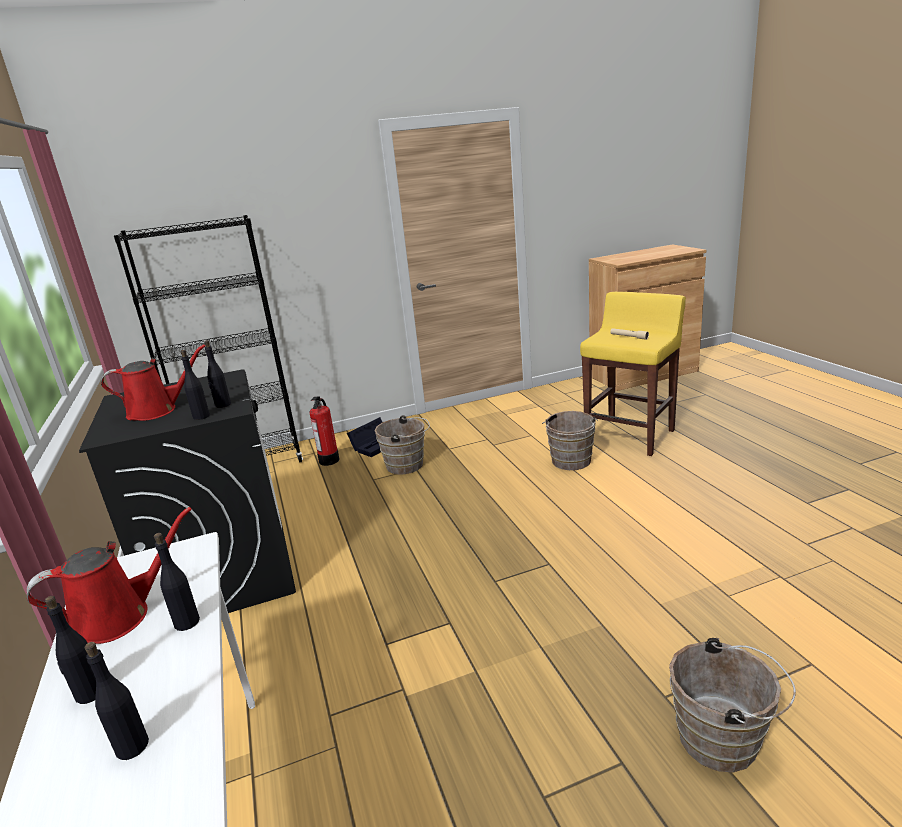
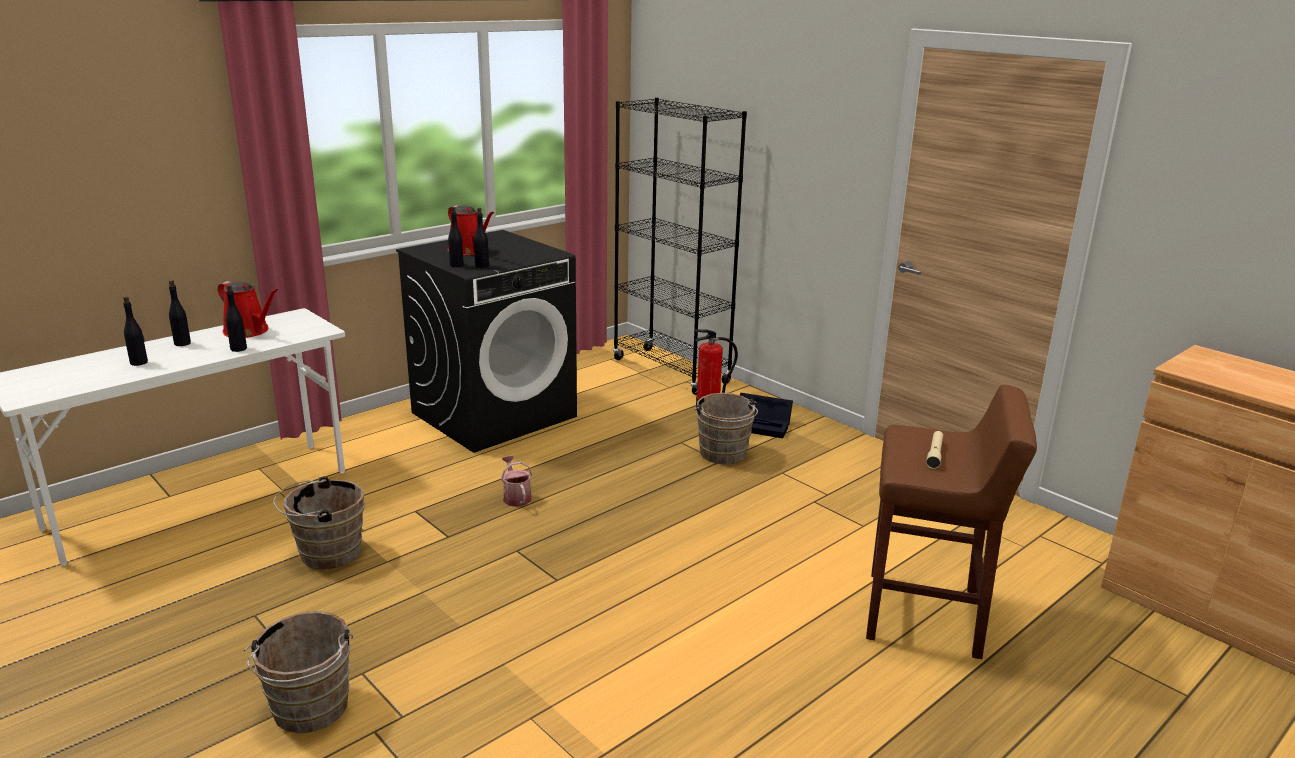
camera: 65 degrees right, 0 degrees up
brown bucket [542,411,598,470] -> brown bucket moved to [273,476,365,570]
yellow stool [580,292,686,456] -> brown stool [866,385,1037,659]
none -> watering can [501,456,532,507]

